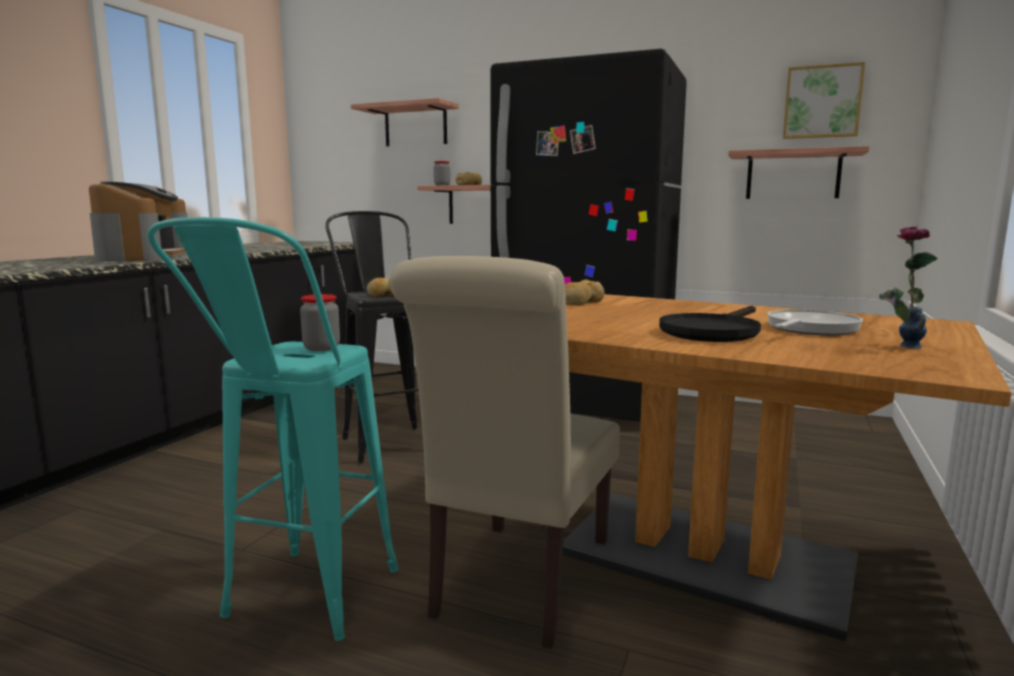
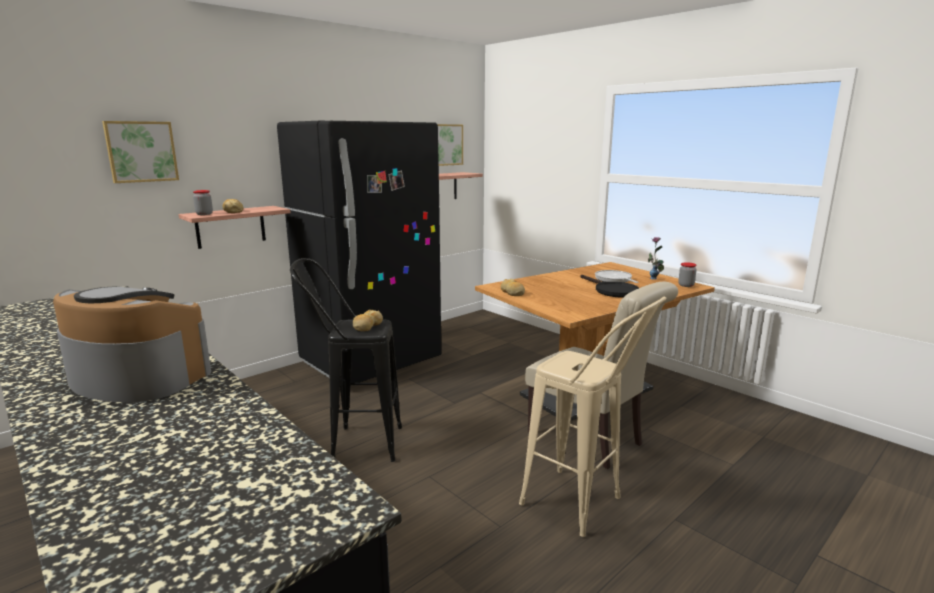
camera: 65 degrees left, 5 degrees up
turquoise stool [147,217,398,641] -> beige stool [519,297,666,537]
jar [300,294,340,351] -> jar moved to [678,262,697,287]
shelf [351,98,459,146] -> picture [102,121,179,183]

